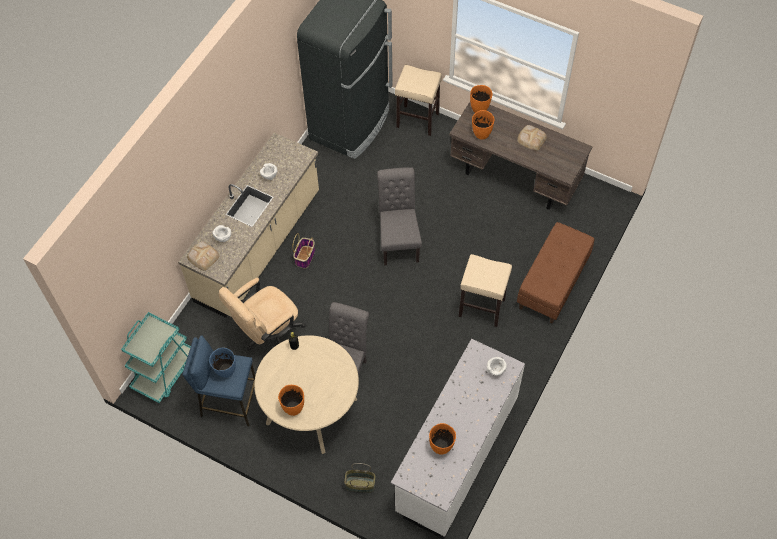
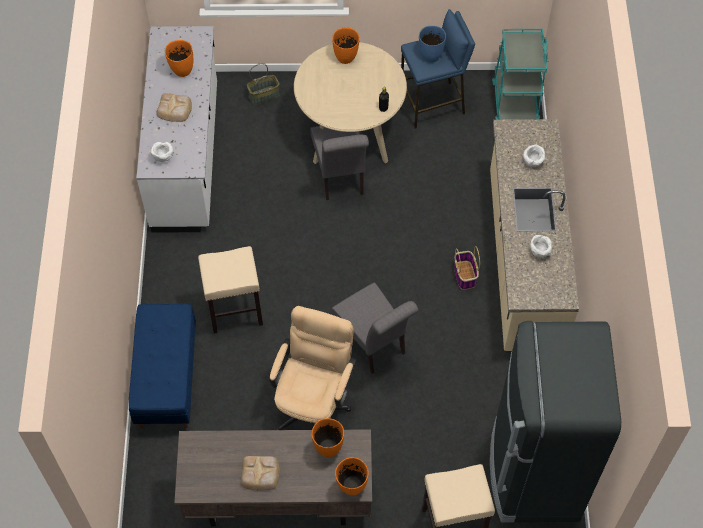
camera: 150 degrees right, 0 degrees up
bread [187,241,219,271] -> bread moved to [156,93,192,122]
beige office chair [218,278,305,351] -> beige office chair moved to [269,306,357,430]
brown bench [517,222,594,324] -> blue bench [129,304,196,429]

